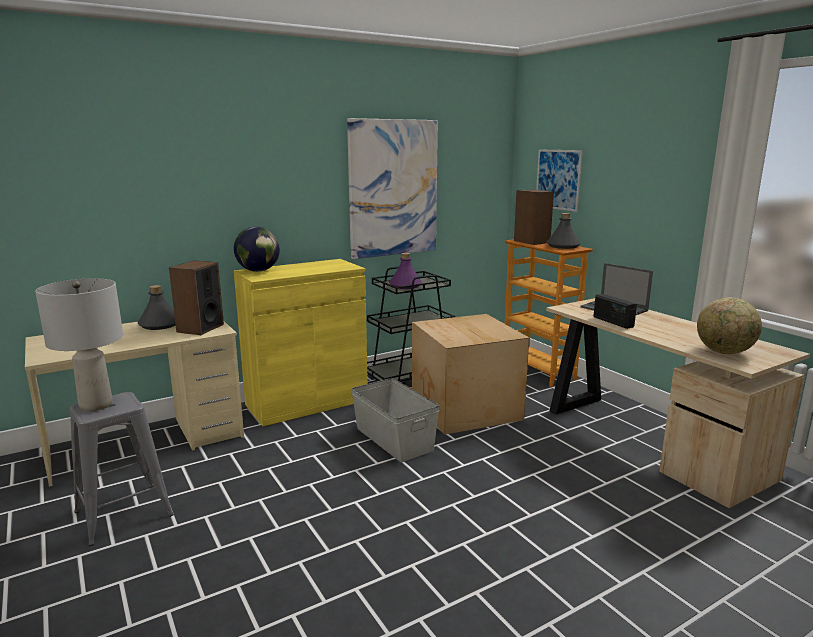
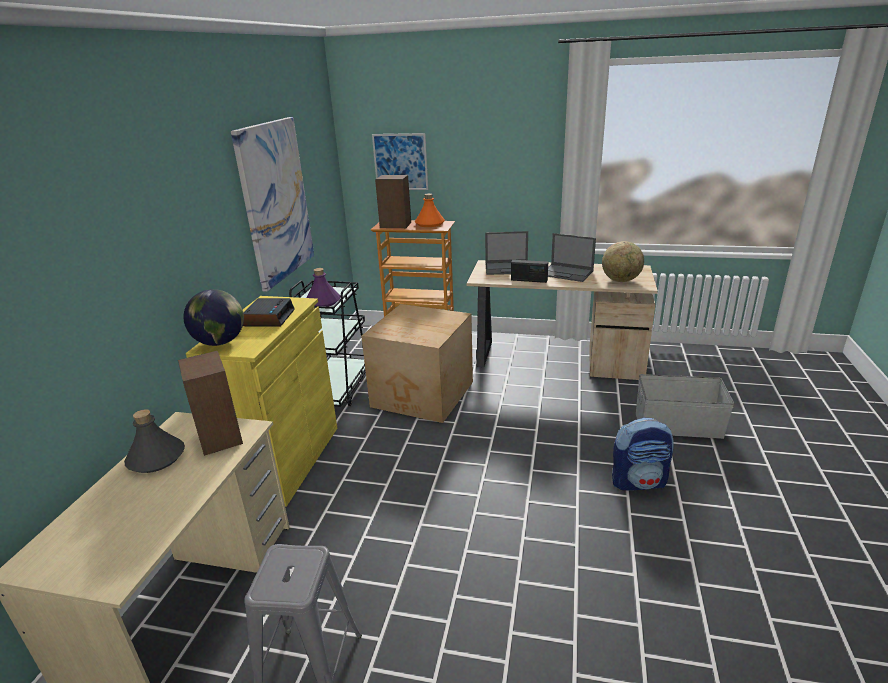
camera: 45 degrees left, 10 degrees up
grey table lamp [35,278,123,412] -> none
grey storage box [351,378,440,462] -> grey storage box moved to [636,374,734,439]
grey bottle [546,213,581,249] -> orange bottle [415,193,445,227]
none -> alarm clock [243,298,294,327]
none -> laptop [548,233,596,282]
none -> backpack [612,418,673,490]

